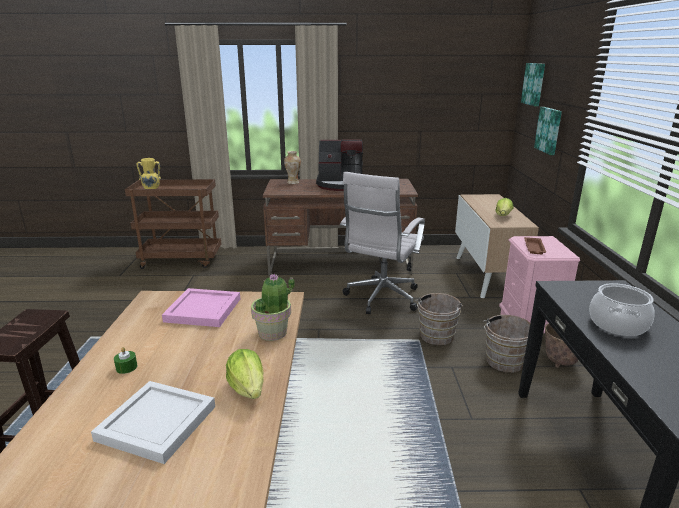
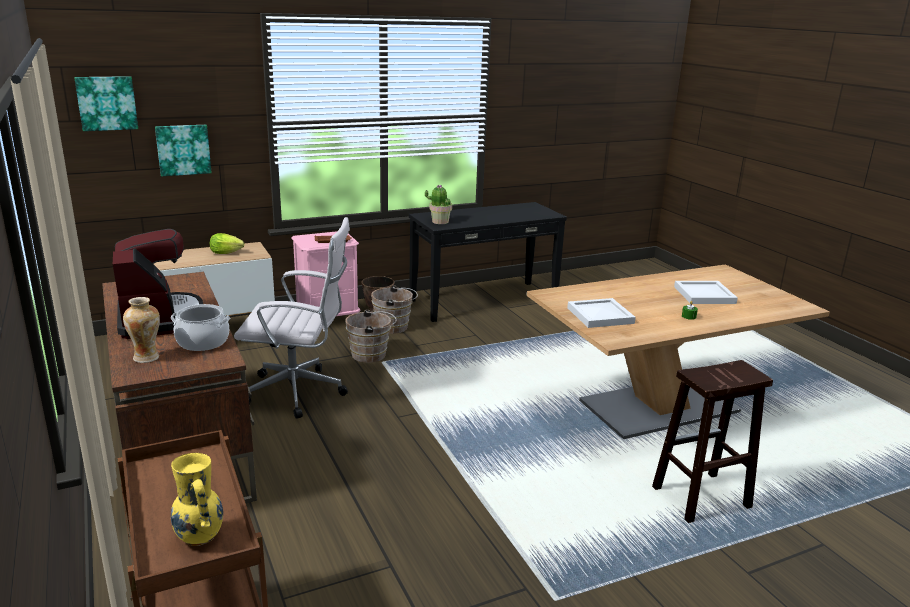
camera: 115 degrees left, 0 degrees up
pink tray [162,288,240,327] -> white tray [567,298,636,328]
lettuce [226,349,264,399] -> none
potted plant [251,273,295,341] -> potted plant moved to [425,185,452,224]
cooking pot [589,283,655,336] -> cooking pot moved to [171,304,230,351]

